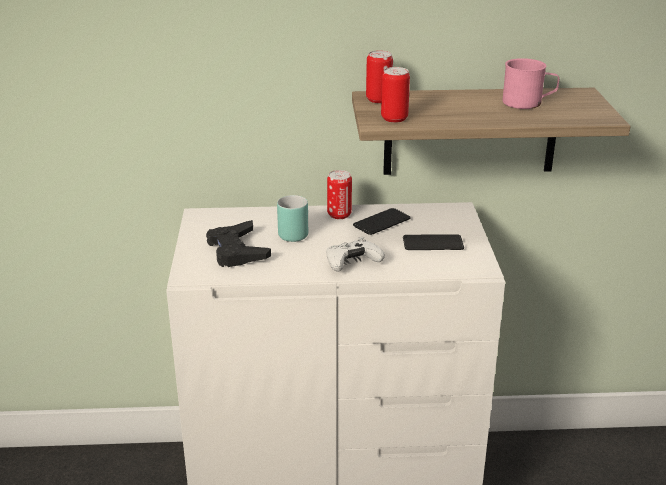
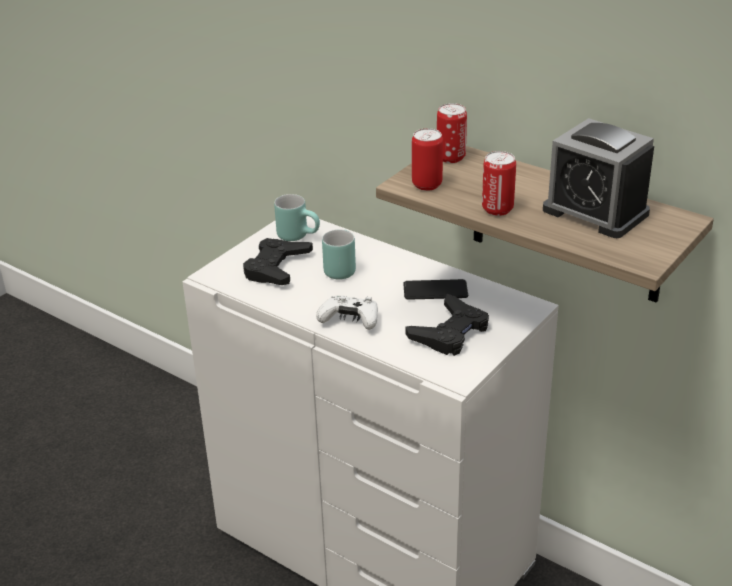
camera: 40 degrees right, 5 degrees up
can [327,170,352,219] -> can moved to [482,151,516,216]
phone [403,234,464,250] -> black game controller [406,294,489,356]
pink mug [502,58,559,109] -> alarm clock [543,118,654,238]
none -> turquoise mug [274,194,320,241]

